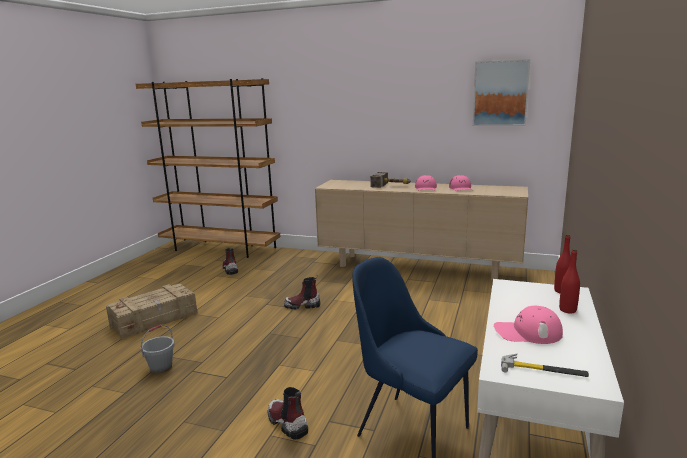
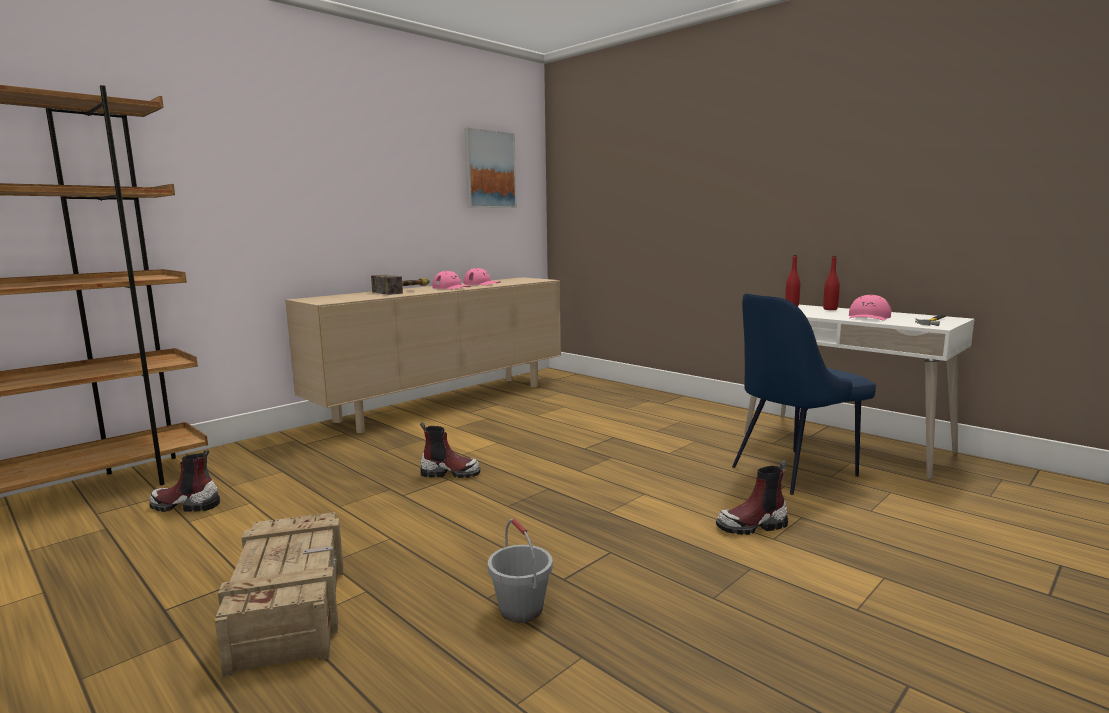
camera: 65 degrees left, 5 degrees down
boot [284,275,320,310] -> boot turned 105 degrees counterclockwise [420,422,480,478]

